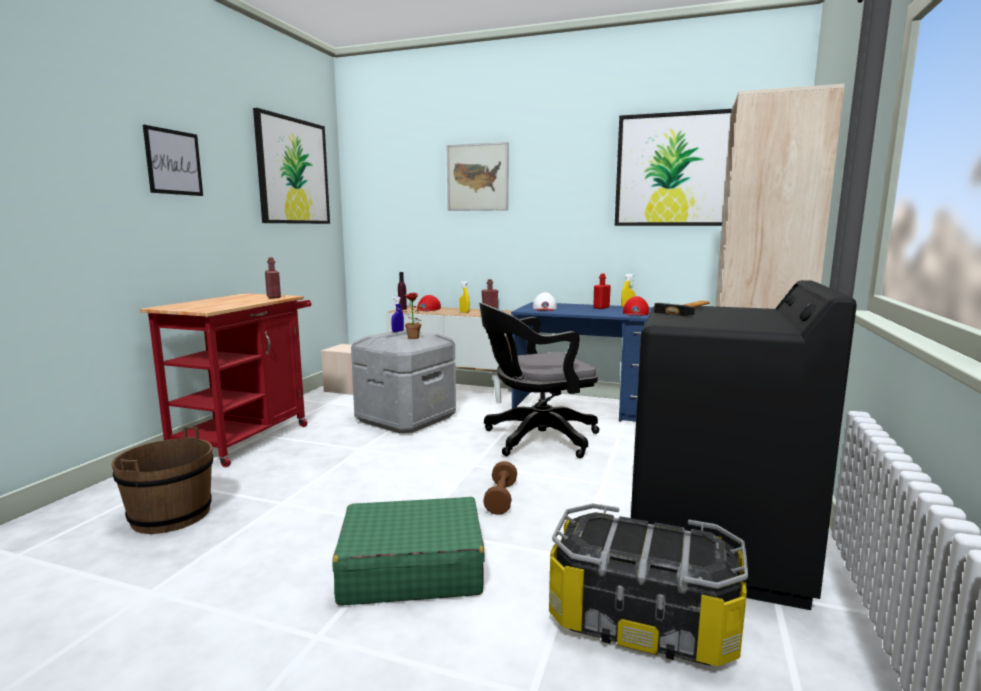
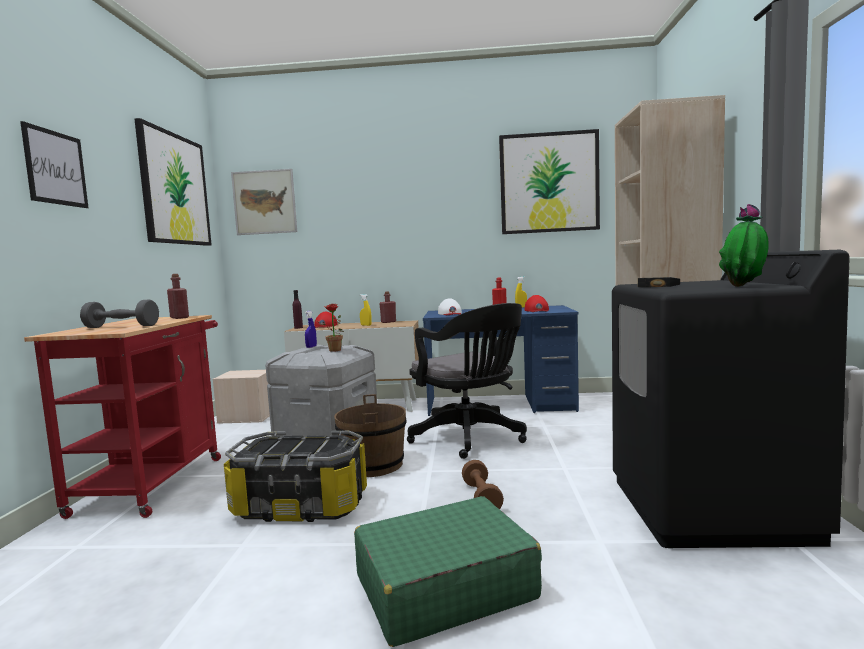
camera: 15 degrees left, 5 degrees down
brown bucket [111,427,213,534] -> brown bucket moved to [334,394,407,477]
picture [447,142,508,211] -> picture moved to [231,169,297,235]
black office chair [479,303,599,458] -> black office chair turned 90 degrees counterclockwise [407,303,527,459]
storage box [549,504,748,666] -> storage box moved to [224,431,367,522]
none -> grey dumbbell [80,300,159,328]
none -> potted plant [719,204,769,287]

